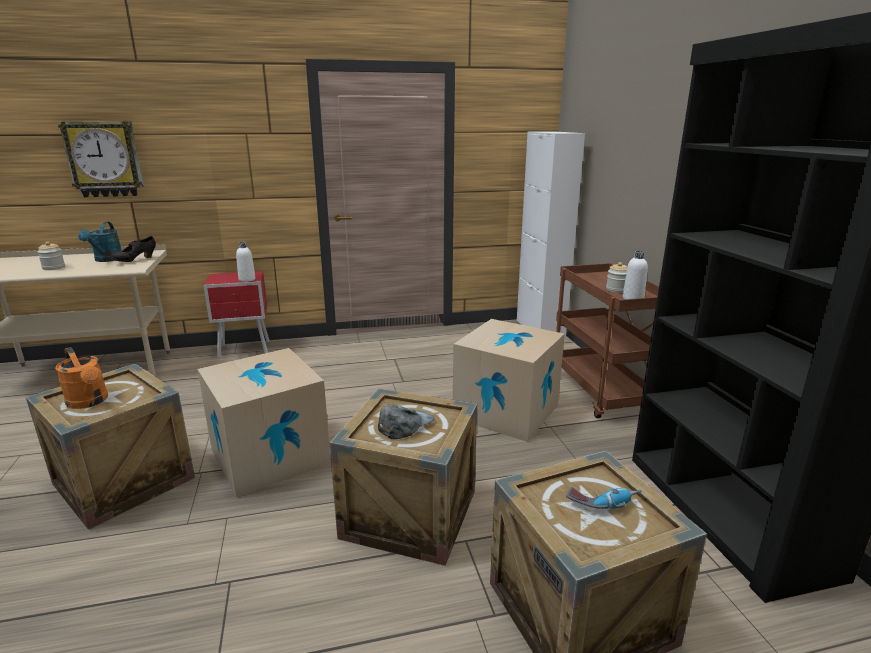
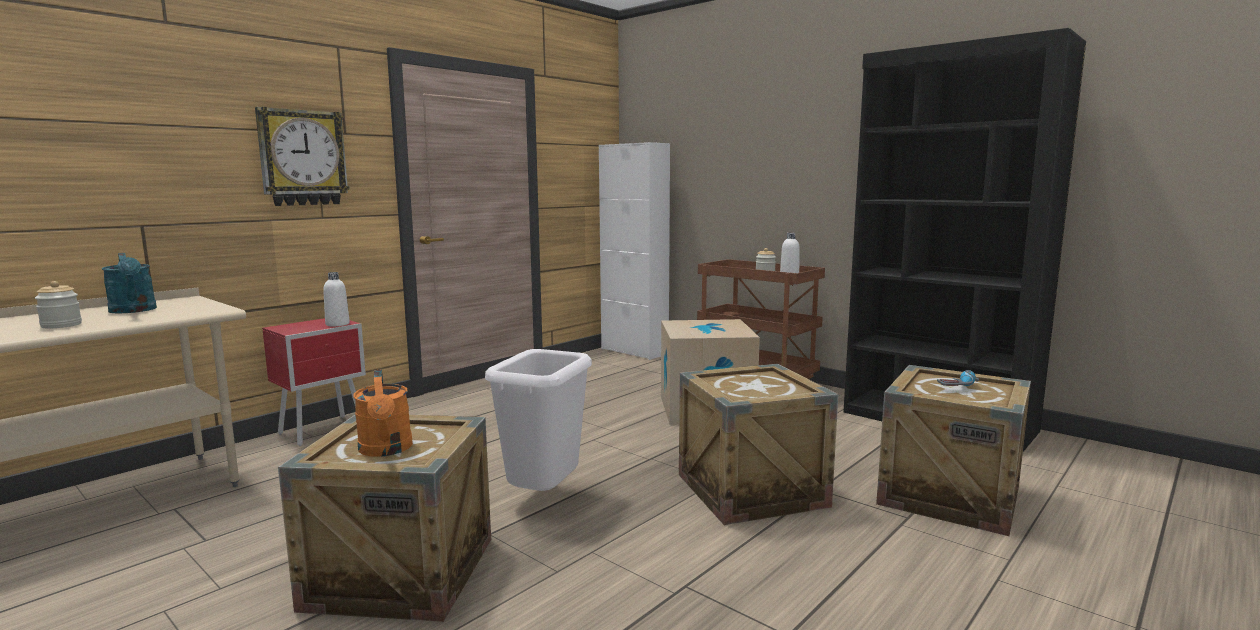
camera: 35 degrees left, 10 degrees down
orange watering can [55,347,108,409] -> orange watering can turned 60 degrees clockwise [353,369,413,457]
wall clock [58,122,144,197] -> wall clock moved to [255,107,350,206]
black shoe [110,236,156,262] -> none
cardboard box [197,348,331,498] -> white trash can [485,349,592,491]
grey cap [378,404,435,439] -> none

